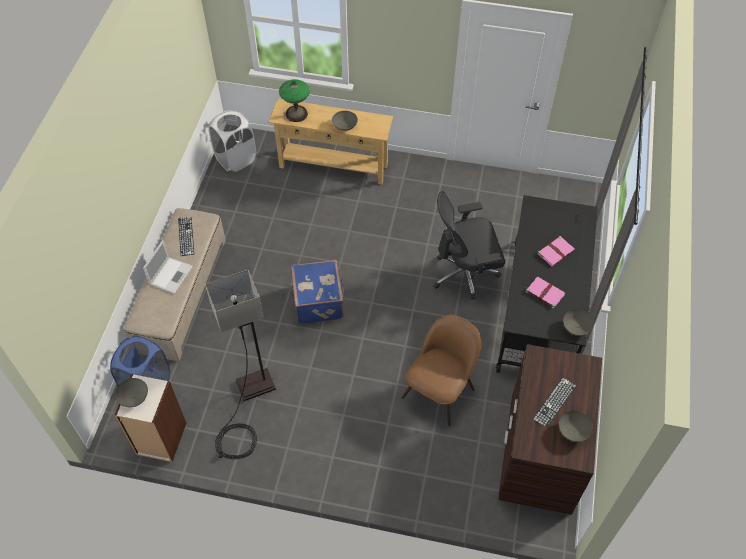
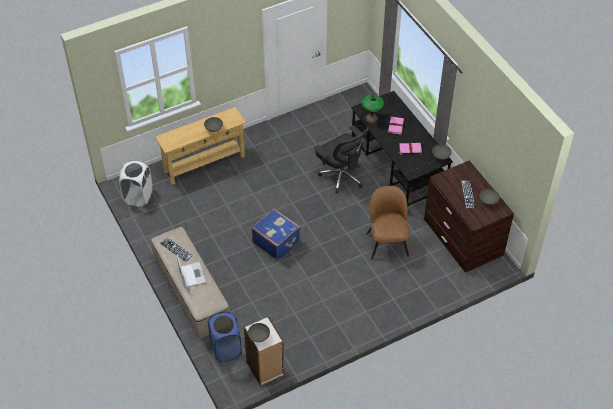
camera: 40 degrees left, 5 degrees down
floor lamp [205,270,276,459] -> none
table lamp [279,79,310,122] -> table lamp moved to [362,94,384,125]
office chair [433,191,505,300] -> office chair turned 75 degrees counterclockwise [314,125,369,193]

